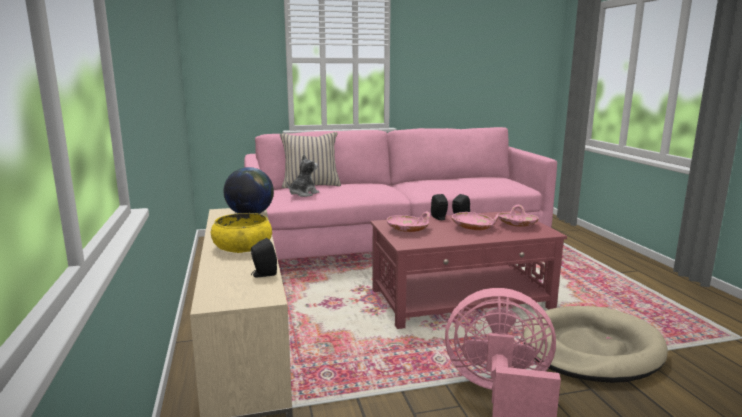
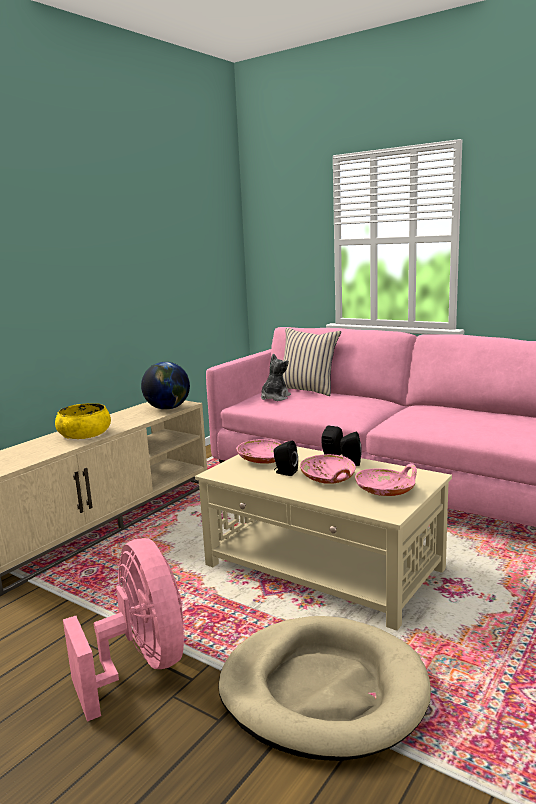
camera: 50 degrees right, 0 degrees up
black speaker [251,238,277,277] -> black speaker moved to [273,440,298,476]
plush toy [287,154,319,197] -> plush toy turned 60 degrees counterclockwise [261,353,291,401]
red coffee table [370,211,567,329] -> beige coffee table [195,446,452,631]

